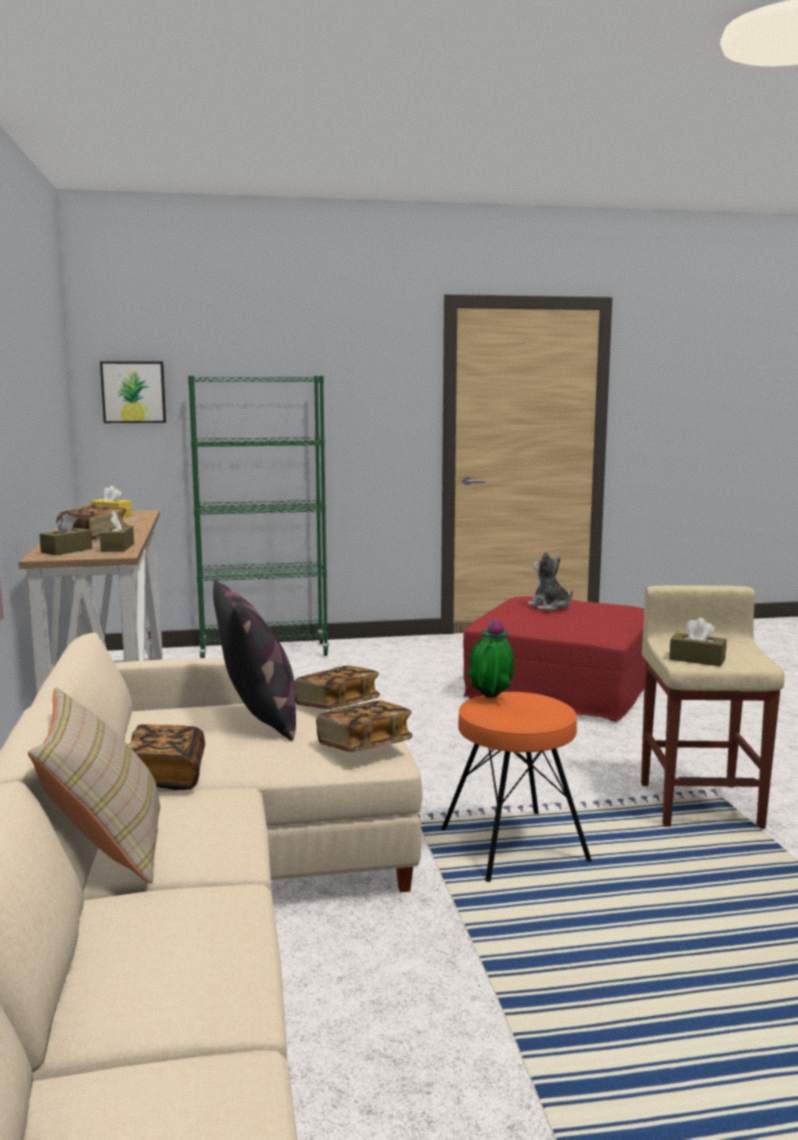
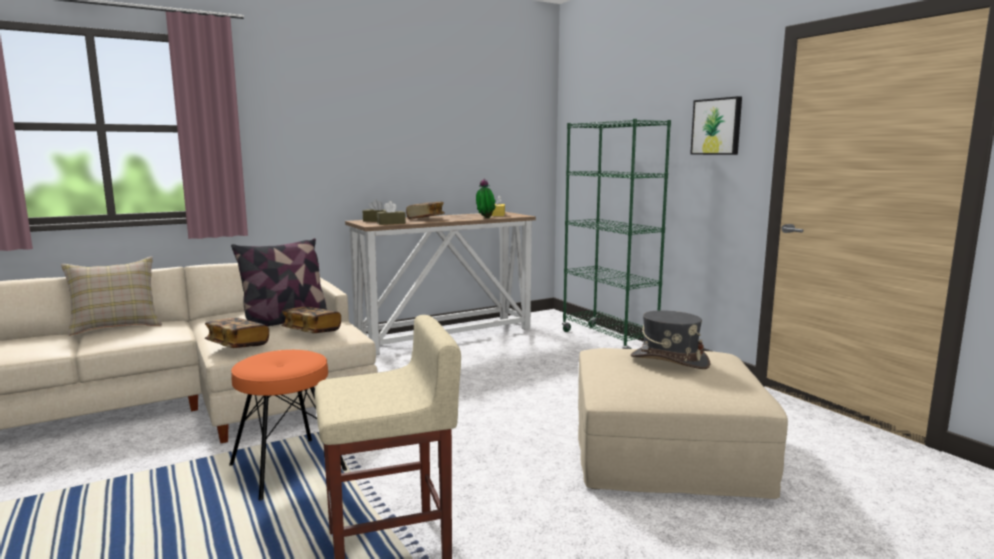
camera: 70 degrees right, 0 degrees up
picture [100,361,166,423] -> picture moved to [690,96,742,155]
book [128,724,205,790] -> none
red ottoman [463,596,645,721] -> beige ottoman [578,348,788,499]
potted plant [466,619,514,698] -> potted plant moved to [476,179,496,218]
plush toy [528,551,573,611] -> grey hat [631,310,711,369]
brown tissue box [669,618,727,666] -> none

